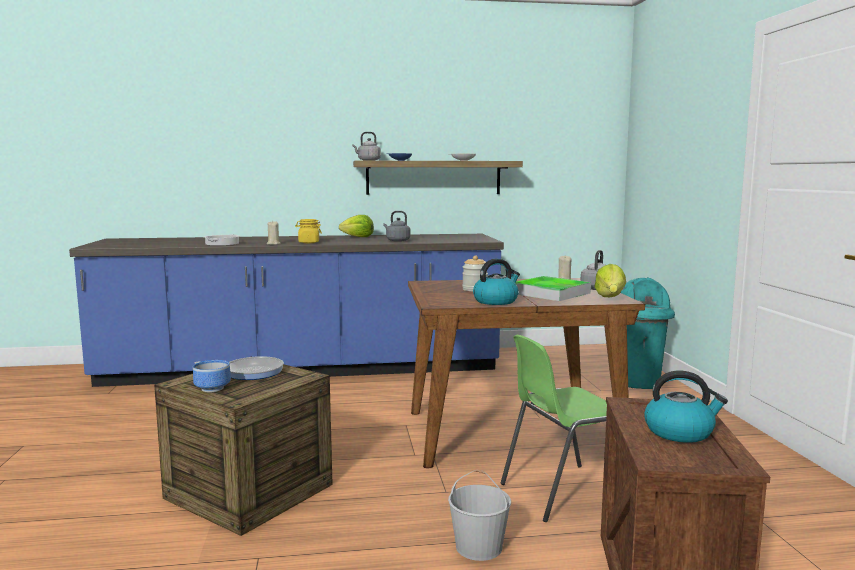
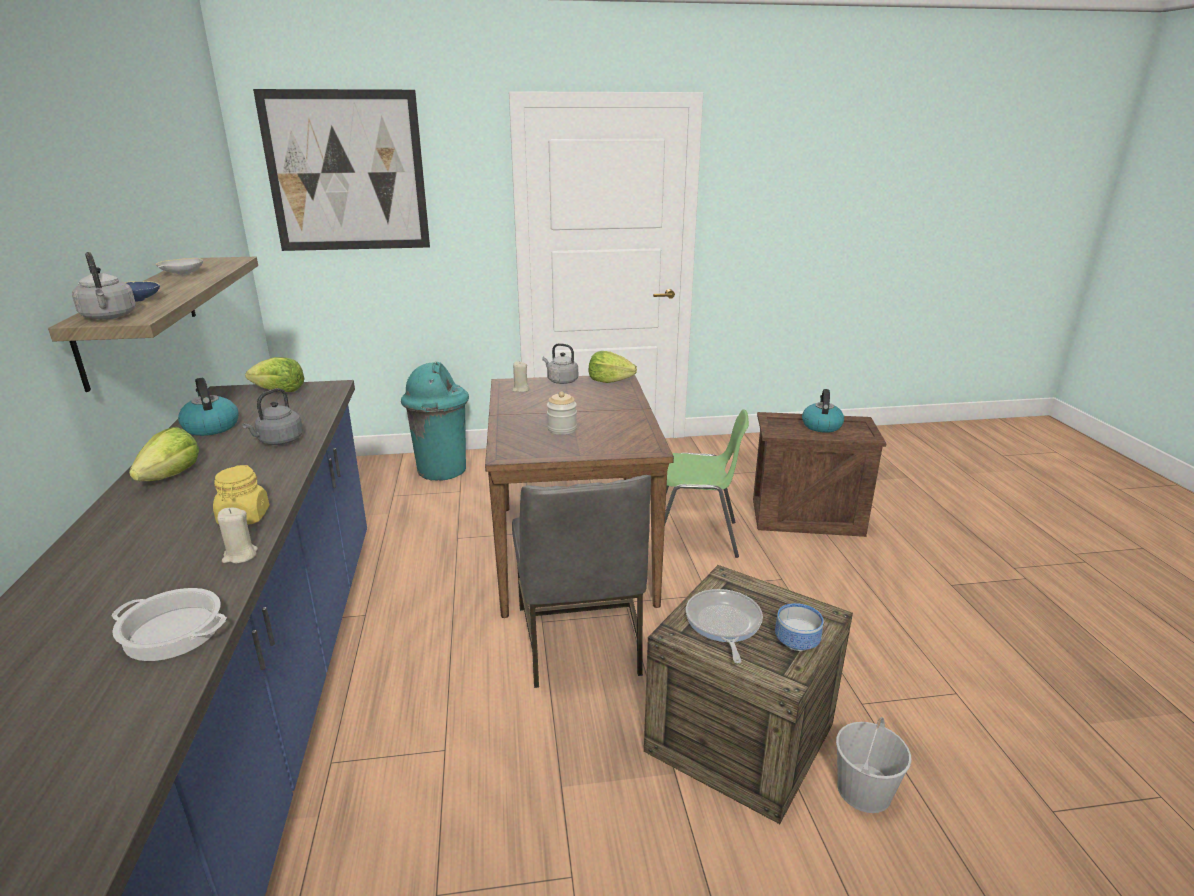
camera: 90 degrees left, 15 degrees up
white bucket [448,470,511,561] -> white bucket moved to [836,717,912,813]
kettle [473,259,520,305] -> kettle moved to [178,378,239,436]
green chair [501,335,607,522] -> green chair turned 60 degrees counterclockwise [665,409,749,558]
tray [516,276,591,301] -> none
none -> lettuce [245,357,305,392]
none -> picture [253,89,430,251]
none -> grey chair [512,475,651,688]

